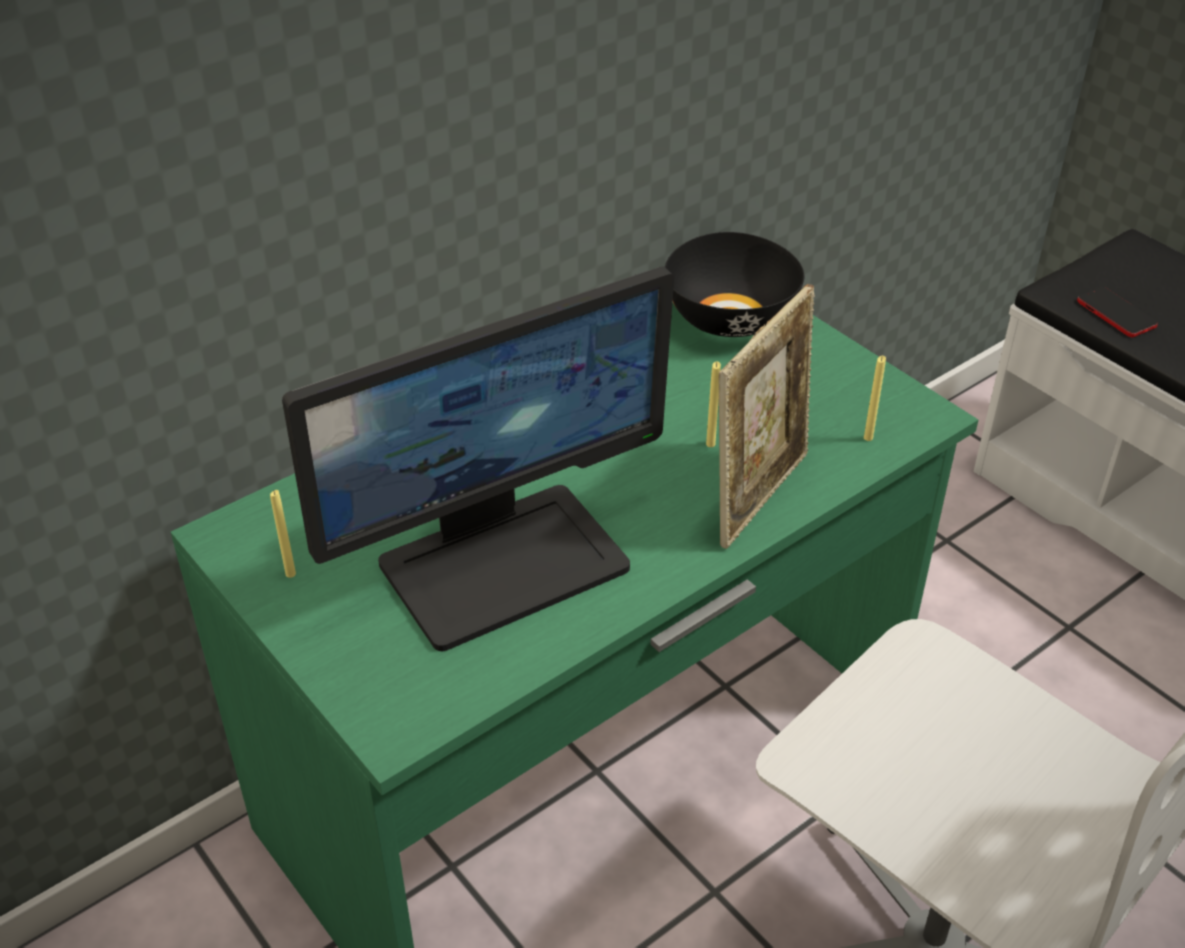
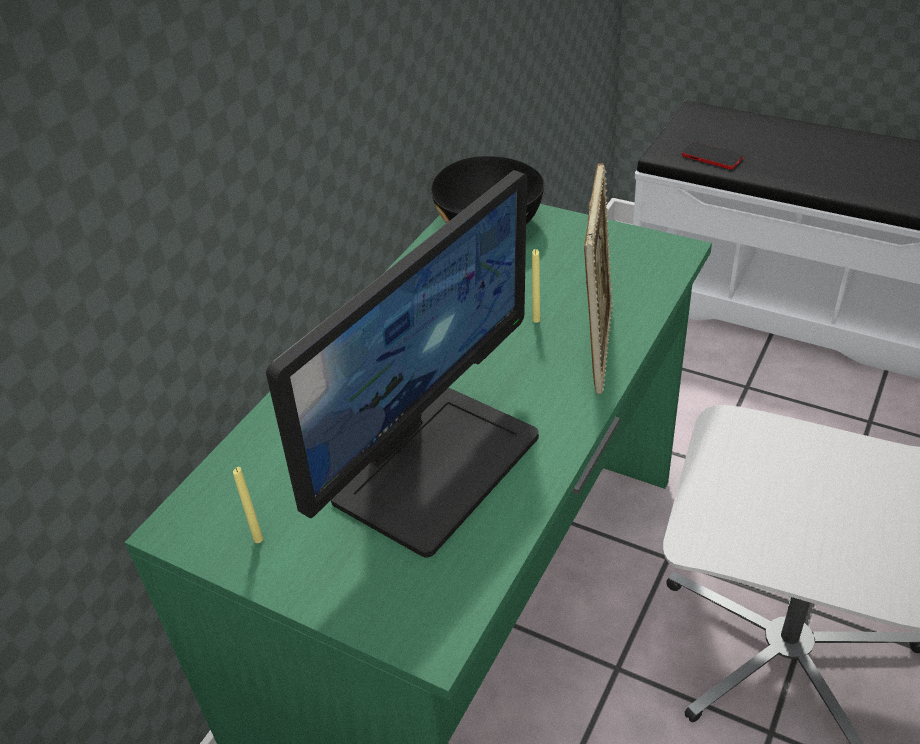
camera: 20 degrees left, 0 degrees up
yellow candle [864,356,886,441] -> none

